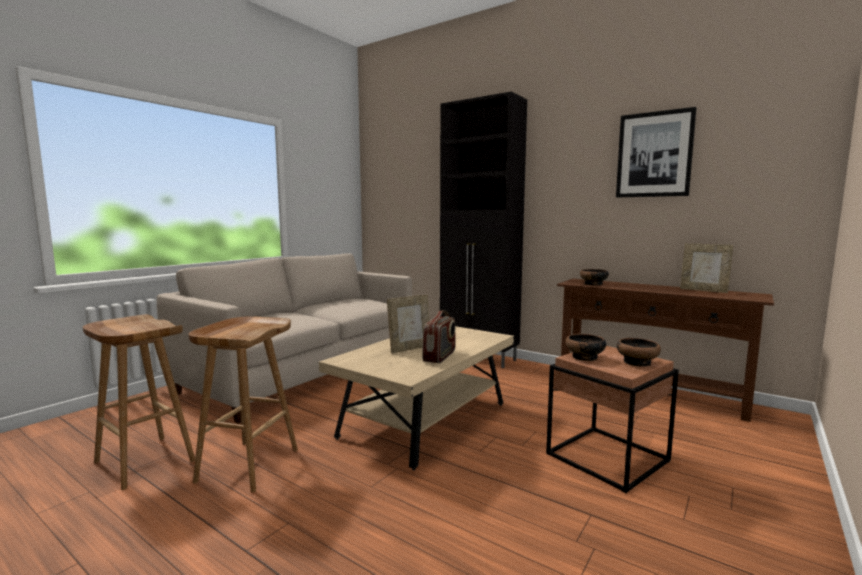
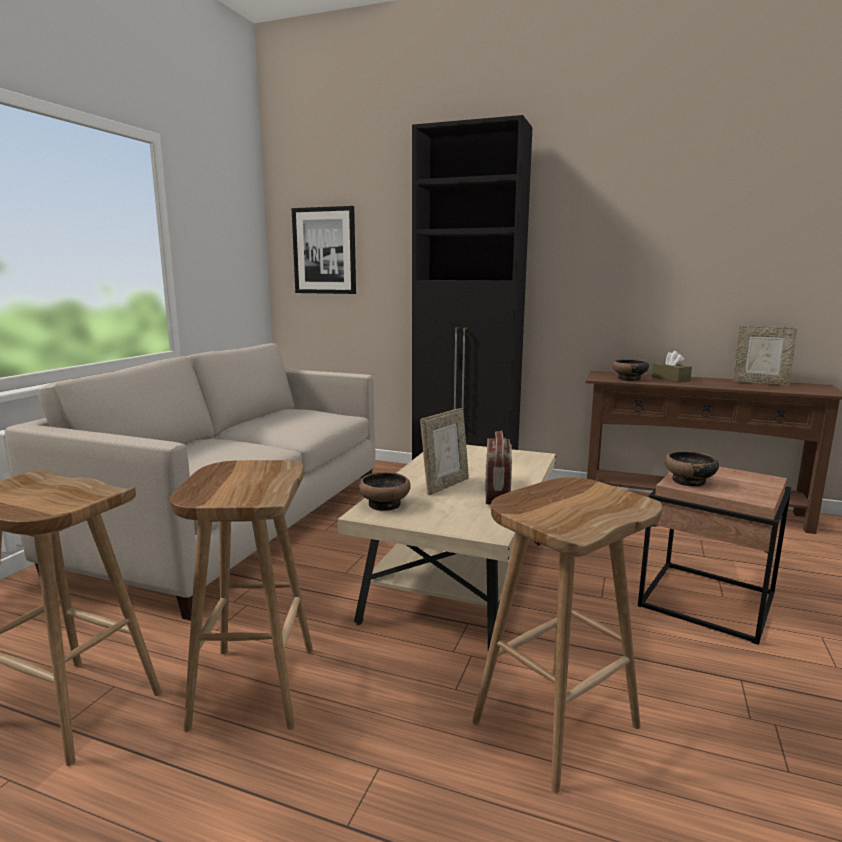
camera: 15 degrees left, 5 degrees up
picture [616,107,696,197] -> picture moved to [291,206,356,294]
bowl [617,338,661,367] -> bowl moved to [359,472,411,511]
none -> brown stool [472,477,662,793]
none -> brown tissue box [652,351,692,382]

